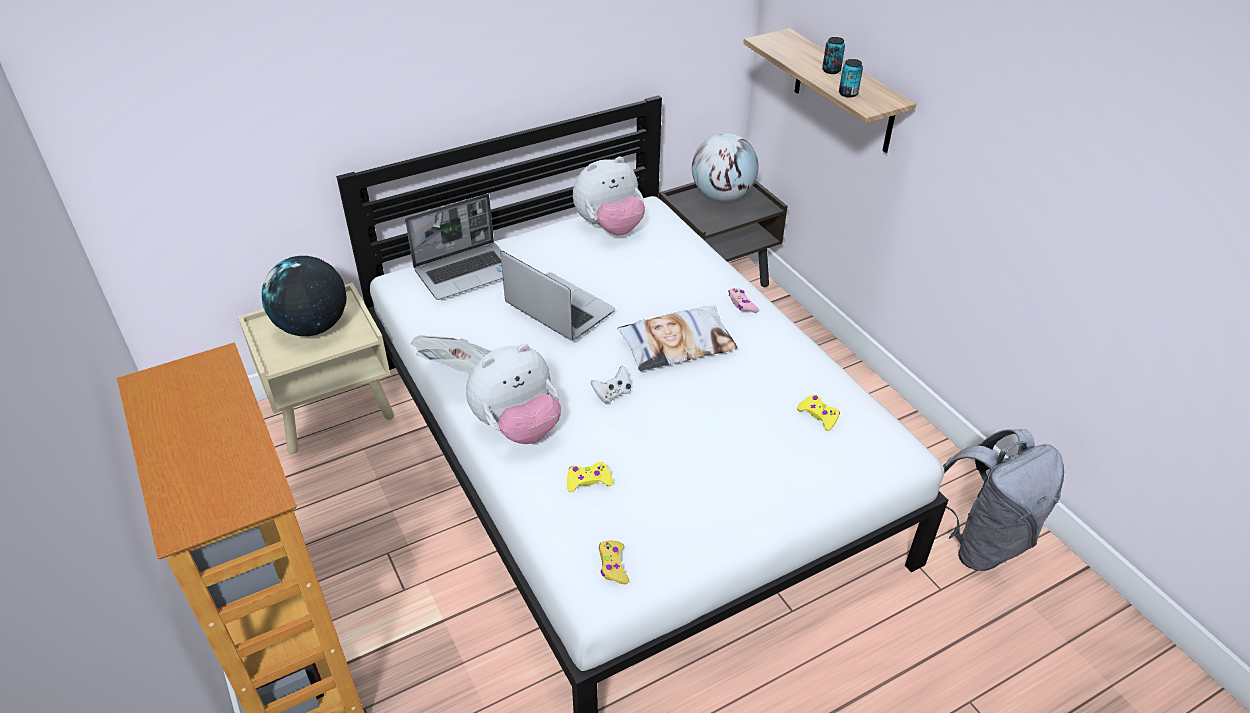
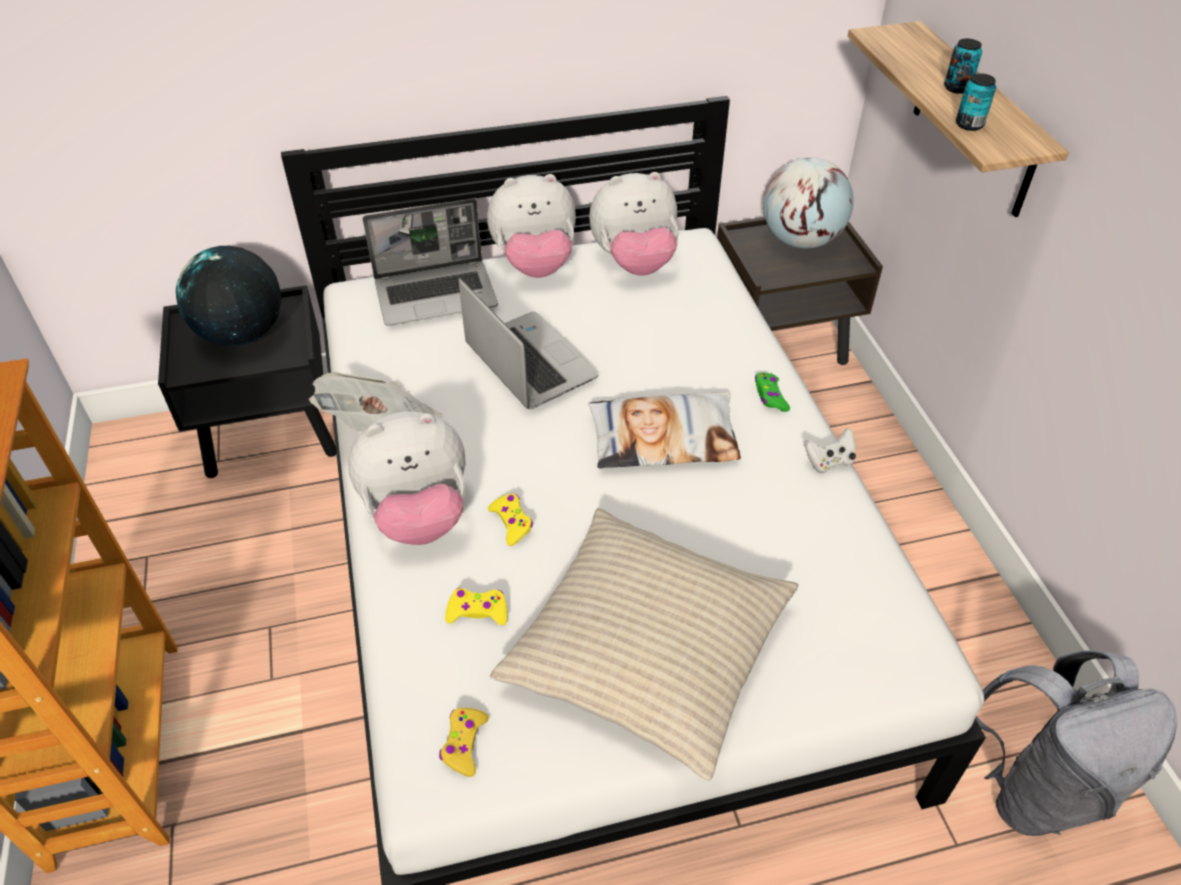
camera: 15 degrees right, 5 degrees up
beige nightstand [238,283,394,454] -> black nightstand [158,285,336,478]
white game controller [591,366,631,403] -> white game controller moved to [804,428,856,473]
pink game controller [728,288,759,313] -> green game controller [755,372,790,412]
yellow game controller [797,395,840,431] -> yellow game controller moved to [488,494,533,546]
none -> plush toy [487,174,576,278]
none -> beige pillow [490,508,799,781]

